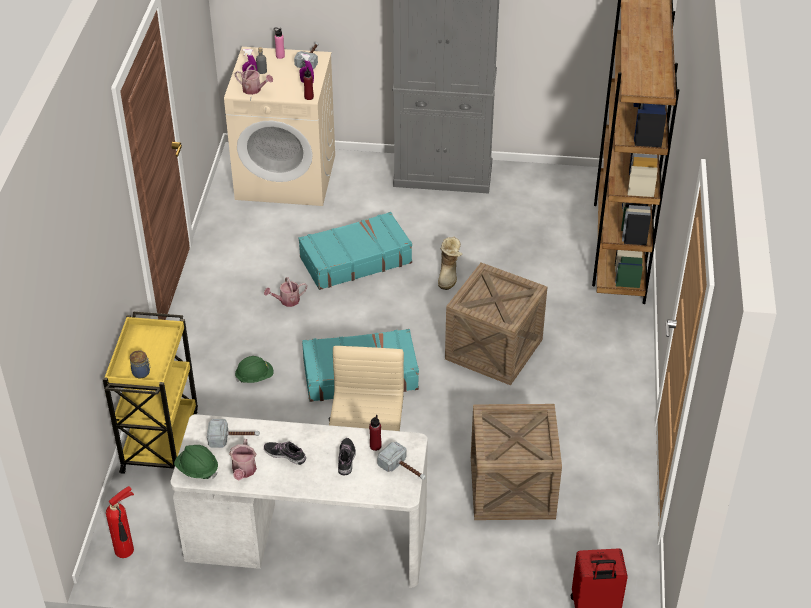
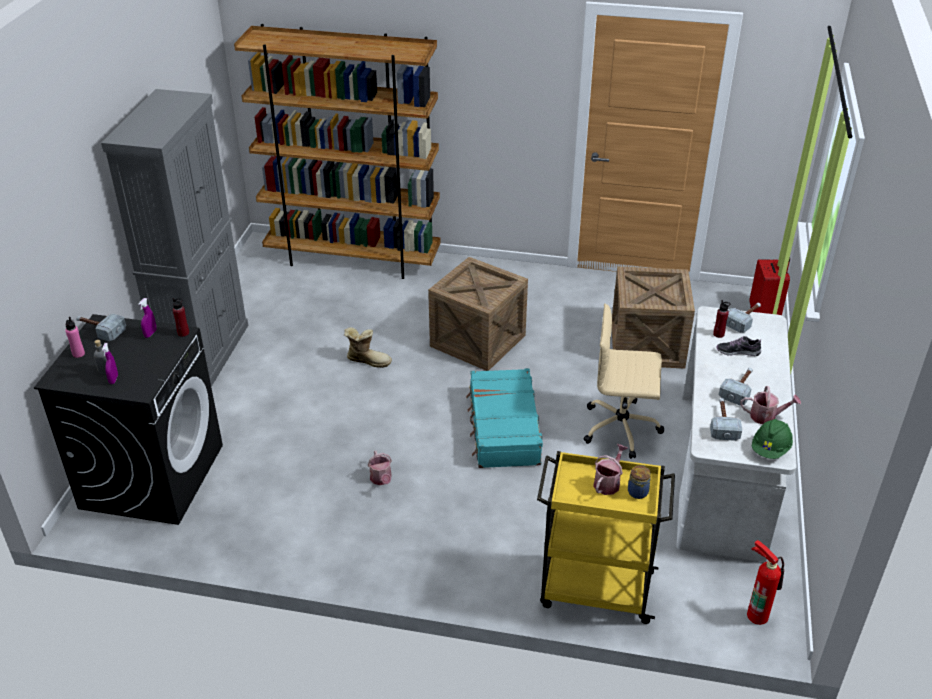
camera: 85 degrees left, 5 degrees down
beige washing machine [224,47,335,206] -> black washing machine [34,314,223,525]
watering can [235,65,273,95] -> watering can moved to [593,444,628,495]
green hard hat [235,356,274,383] -> none
shoe [264,442,306,465] -> hammer [719,368,753,405]
turquoise suitcase [299,212,412,290] -> none

